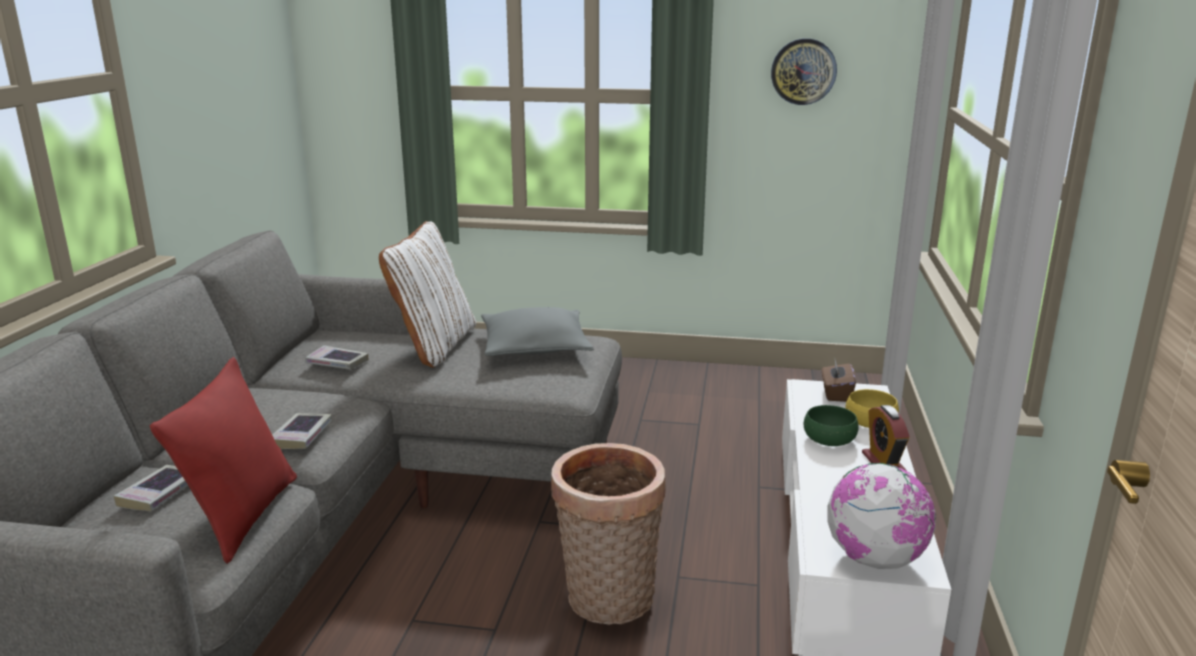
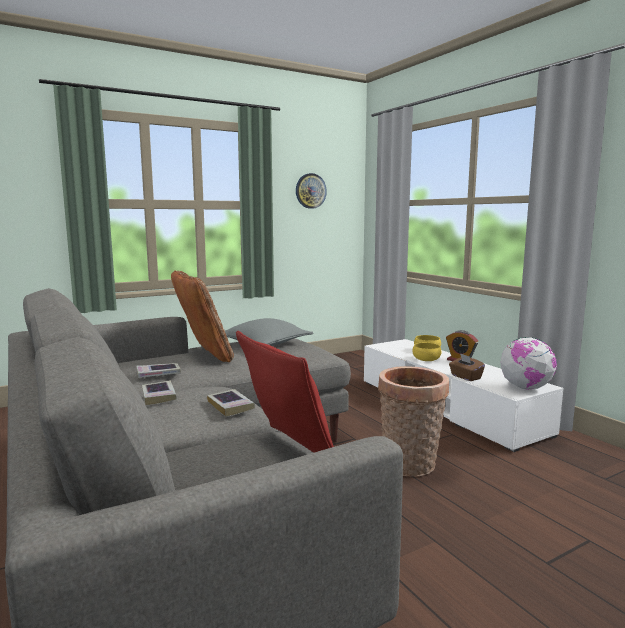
camera: 40 degrees left, 10 degrees down
book [114,465,188,511] -> book moved to [142,381,177,405]
white pillow [379,221,476,368] -> brown pillow [171,271,234,362]
green bowl [804,405,859,446] -> yellow bowl [412,343,442,361]
brown tissue box [822,360,856,402] -> brown tissue box moved to [449,353,485,381]

